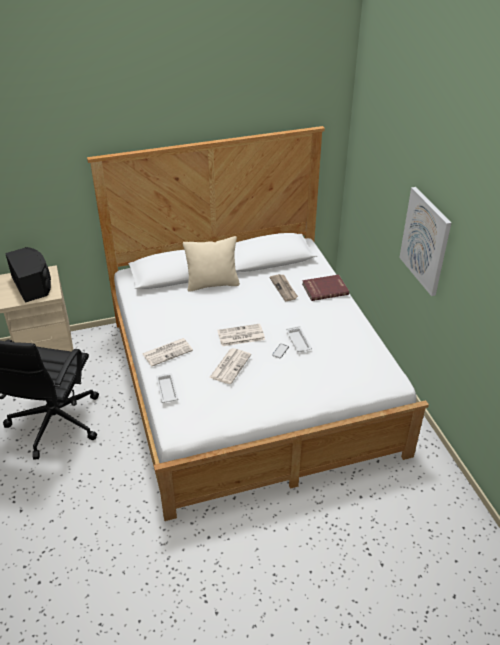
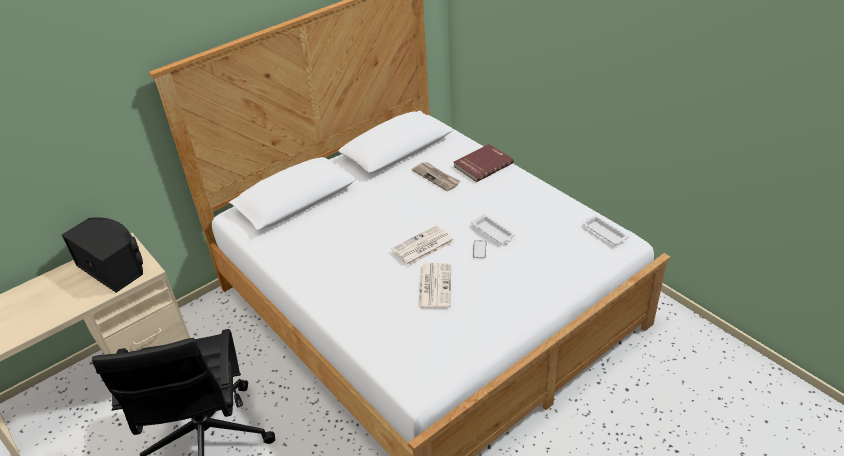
camera: 20 degrees left, 0 degrees up
newspaper [142,338,193,366] -> none
white tray [156,373,179,403] -> white tray moved to [583,215,629,245]
beige pillow [183,236,240,292] -> none
picture [399,187,451,296] -> none

